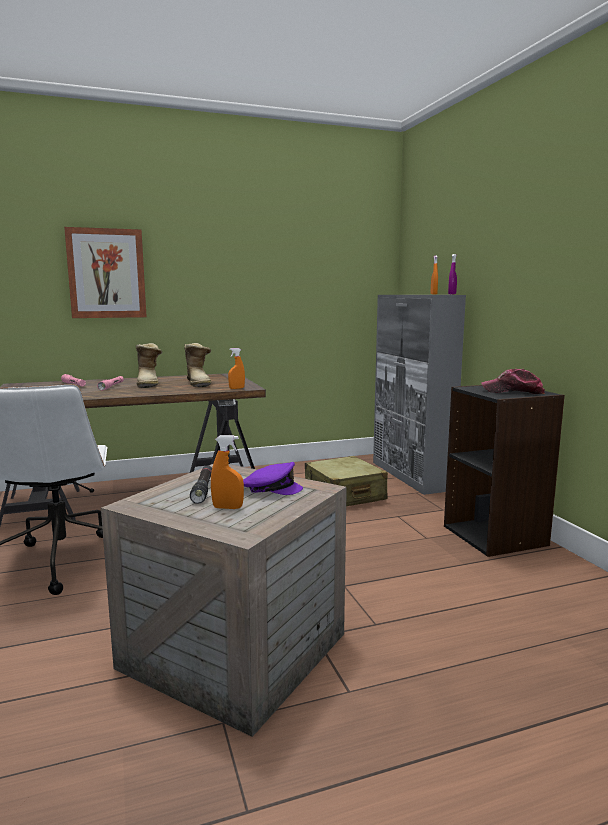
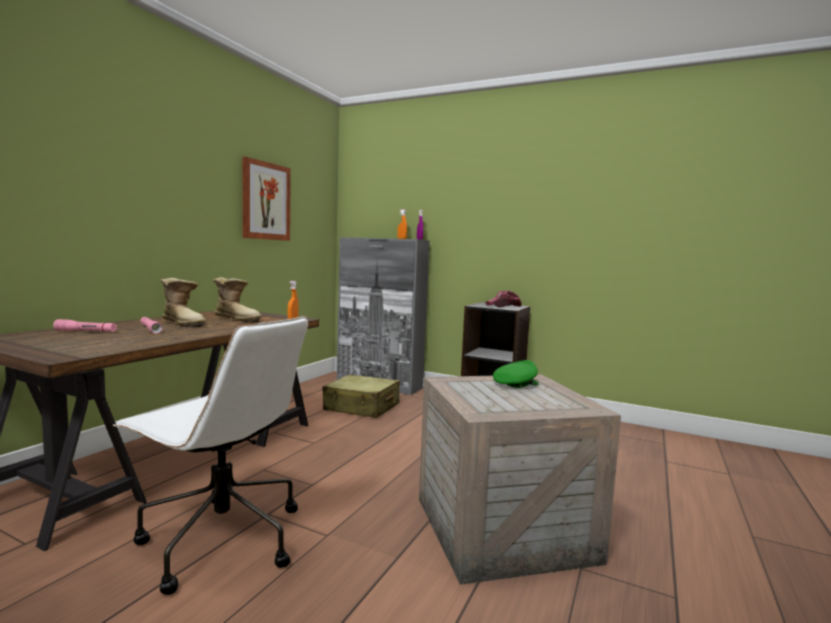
camera: 45 degrees left, 5 degrees down
picture [64,227,147,318] -> picture moved to [242,157,291,241]
black flashlight [190,465,212,504] -> none
orange spray bottle [211,435,244,509] -> none
purple cap [243,462,303,495] -> green cap [493,360,539,388]

